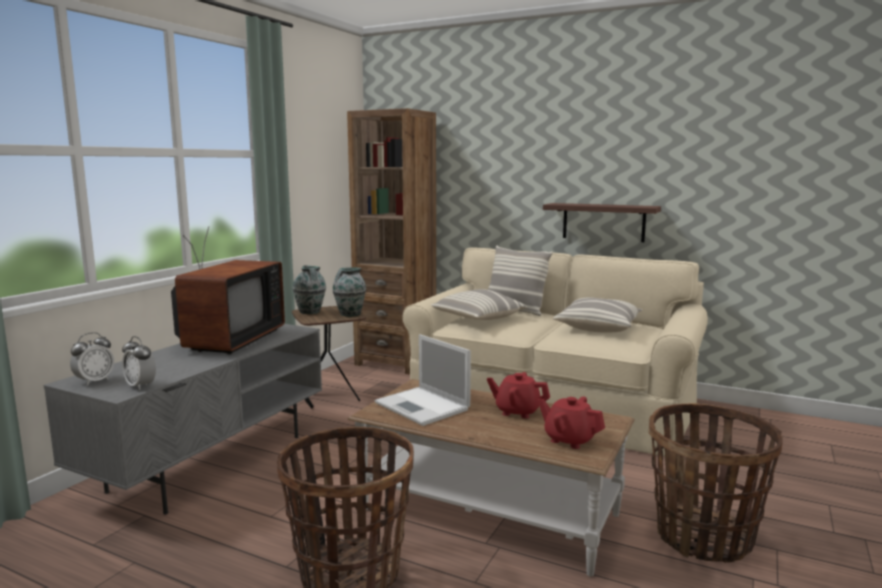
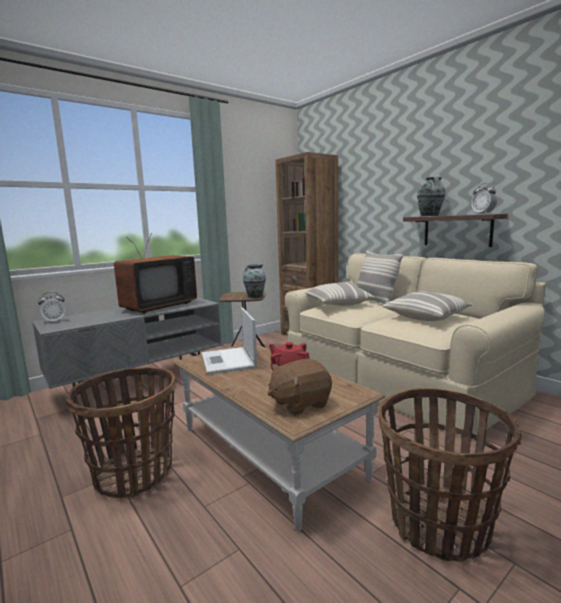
camera: 25 degrees right, 0 degrees up
alarm clock [122,336,156,390] -> alarm clock moved to [471,183,497,214]
vase [293,265,326,314] -> vase moved to [417,177,446,216]
red teapot [538,396,605,449] -> brown plush toy [268,359,332,416]

